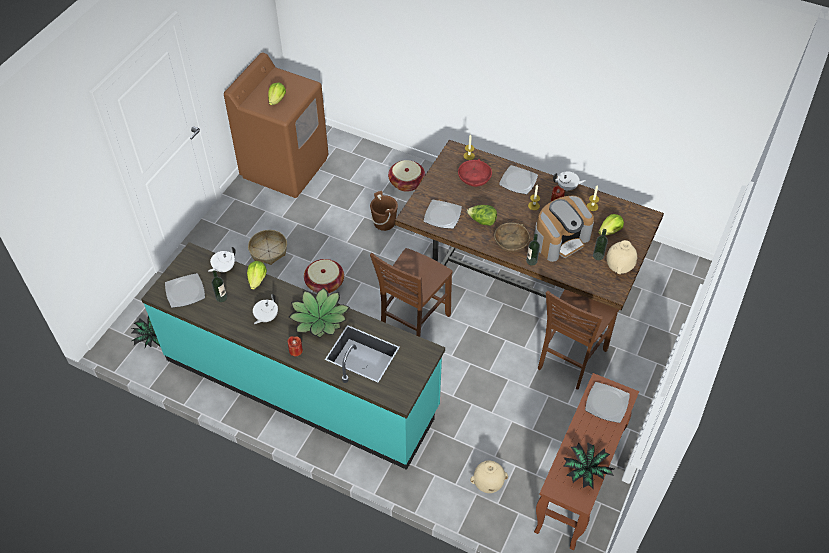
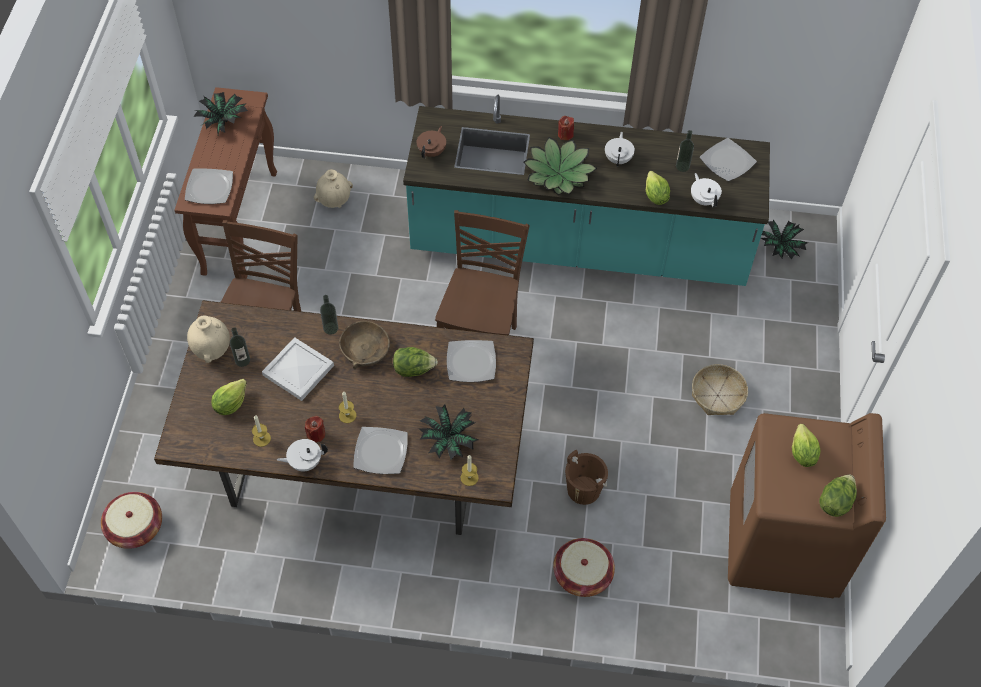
camera: 160 degrees right, 5 degrees up
white teapot [208,247,236,272] -> white teapot turned 45 degrees counterclockwise [691,173,722,208]
basket [304,259,344,293] -> basket moved to [101,492,162,549]
red bowl [458,159,492,187] -> potted plant [419,405,478,460]
coffee machine [535,196,594,262] -> white tray [262,337,334,401]
none -> brown teapot [417,126,446,158]
none -> lettuce [819,474,857,517]

